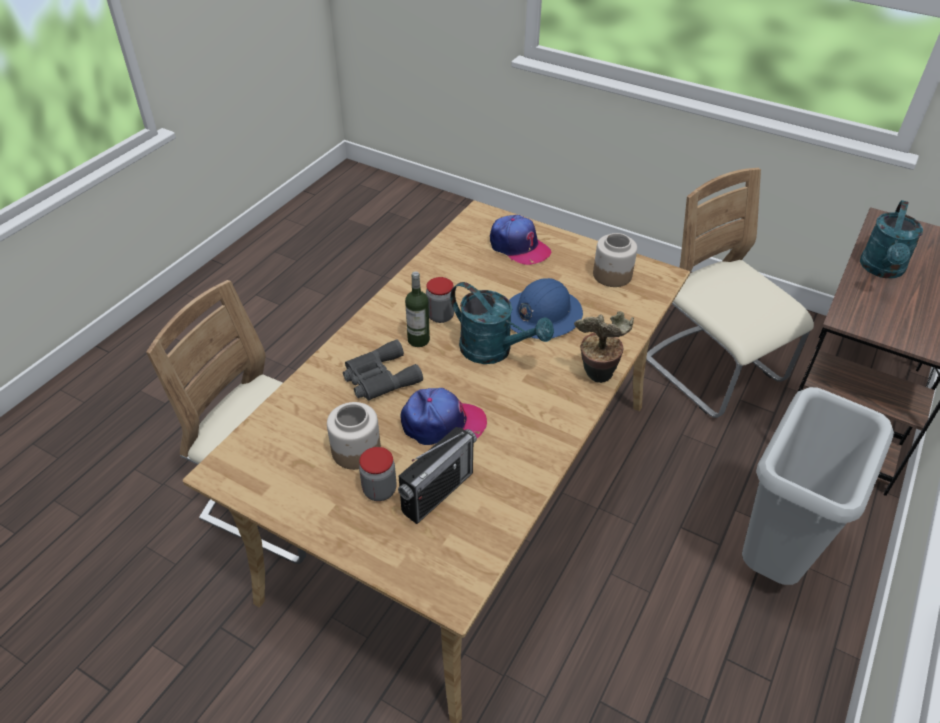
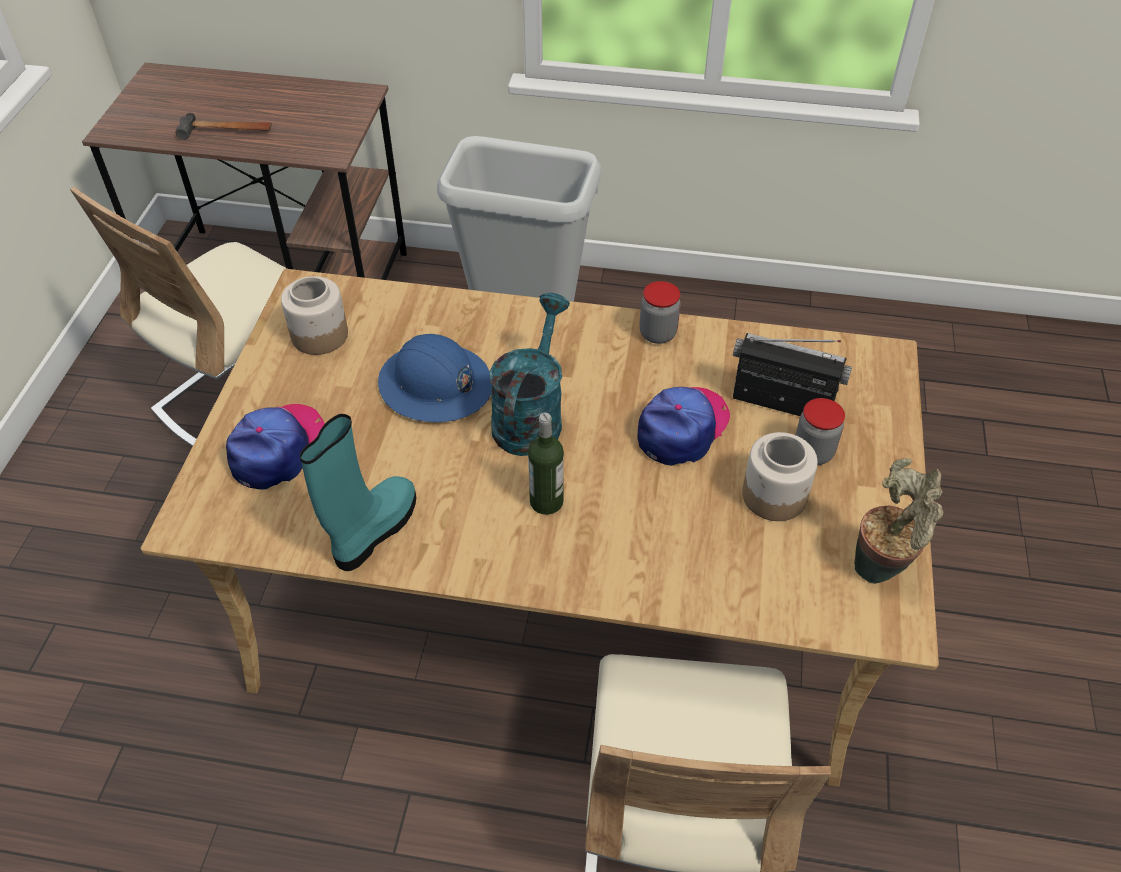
camera: 110 degrees left, 5 degrees up
grey binoculars [343,339,423,400] -> none
cap [401,388,487,445] -> cap turned 60 degrees clockwise [637,387,730,466]
jar [426,277,454,323] -> jar moved to [639,281,681,344]
potted plant [574,311,634,383] -> potted plant moved to [854,458,943,584]
turquoise watering can [860,200,923,278] -> hammer [176,113,272,140]
none -> turquoise boot [300,414,416,571]

